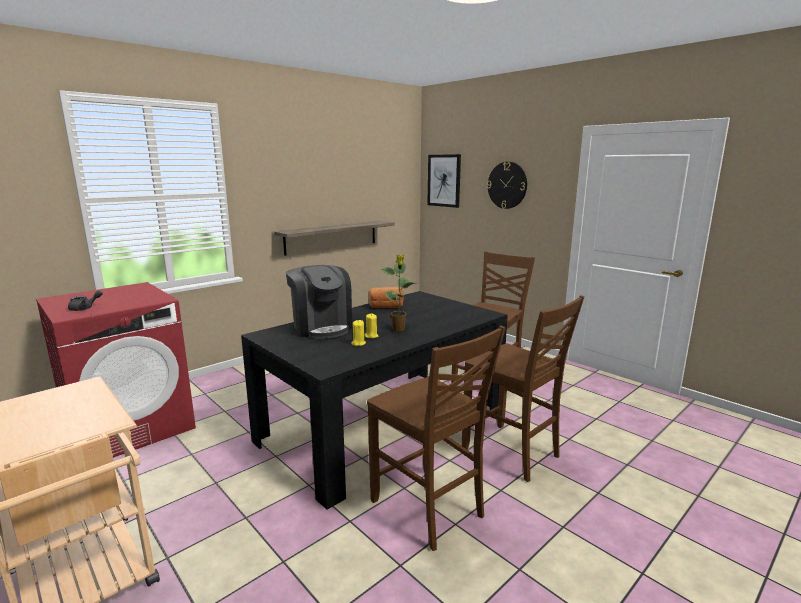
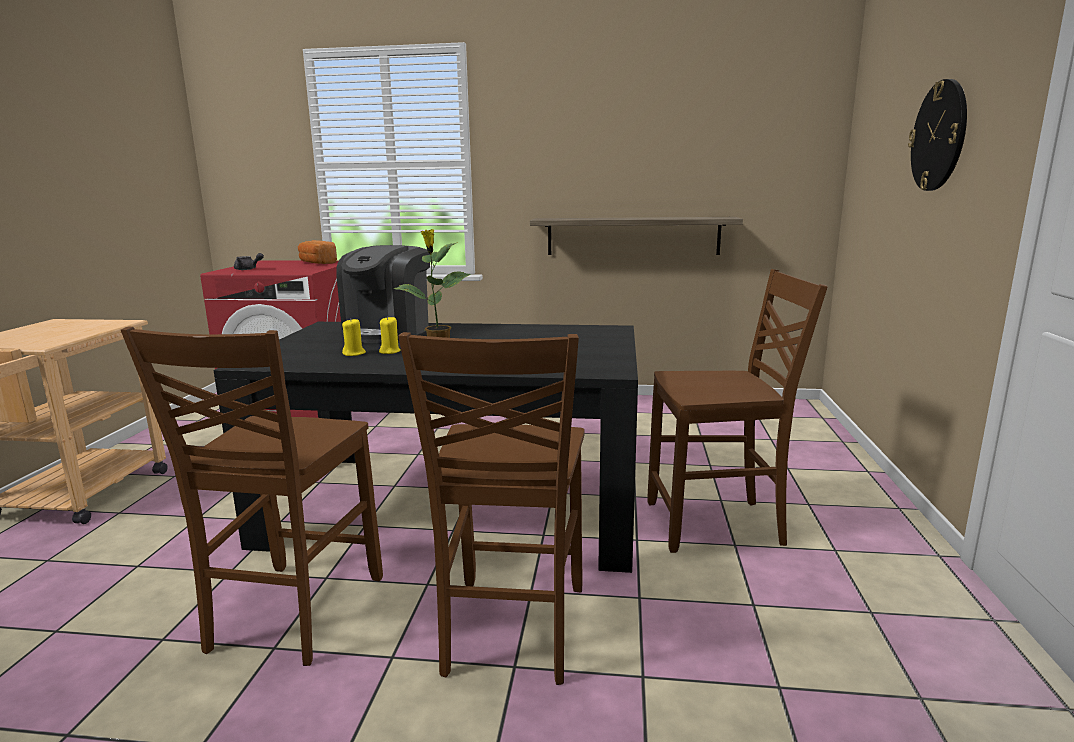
camera: 50 degrees right, 0 degrees up
bread [369,287,404,308] -> bread moved to [298,240,337,264]
picture [427,154,461,208] -> none

